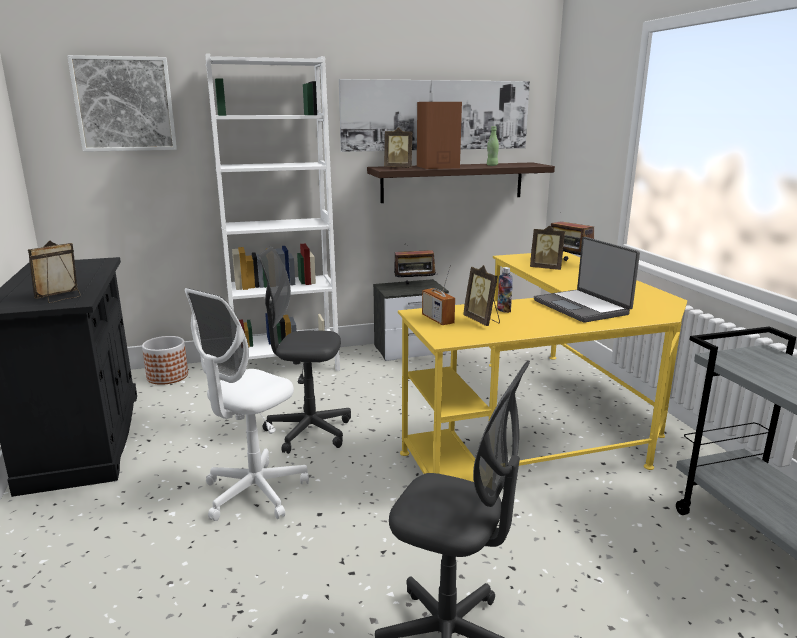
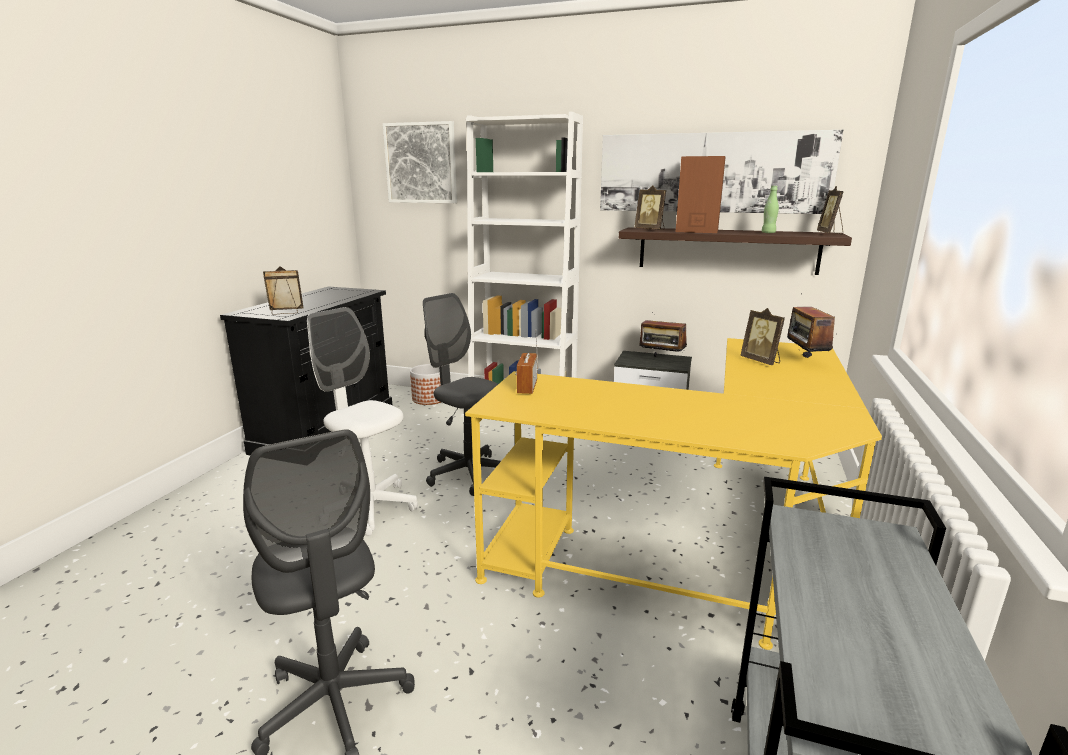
camera: 35 degrees right, 0 degrees up
white office chair [185,288,309,521] -> white office chair turned 60 degrees clockwise [307,307,418,536]
picture frame [463,265,500,326] -> picture frame moved to [817,186,844,235]
bottle [497,267,513,313] -> none
laptop [534,237,640,323] -> none

